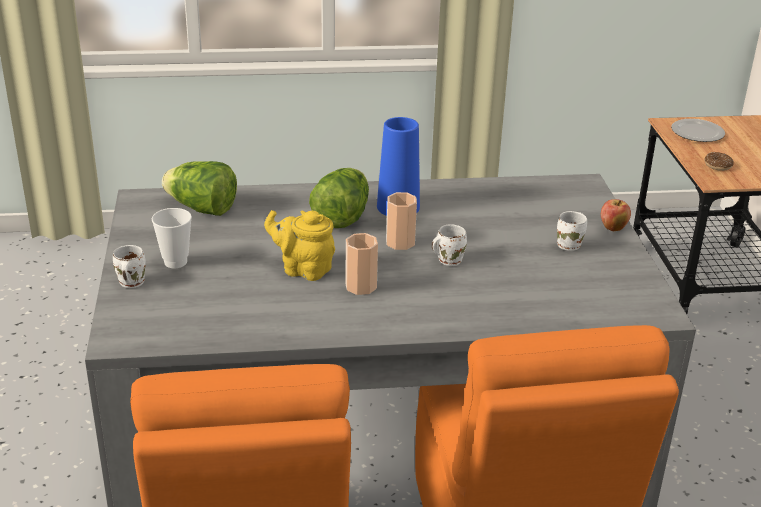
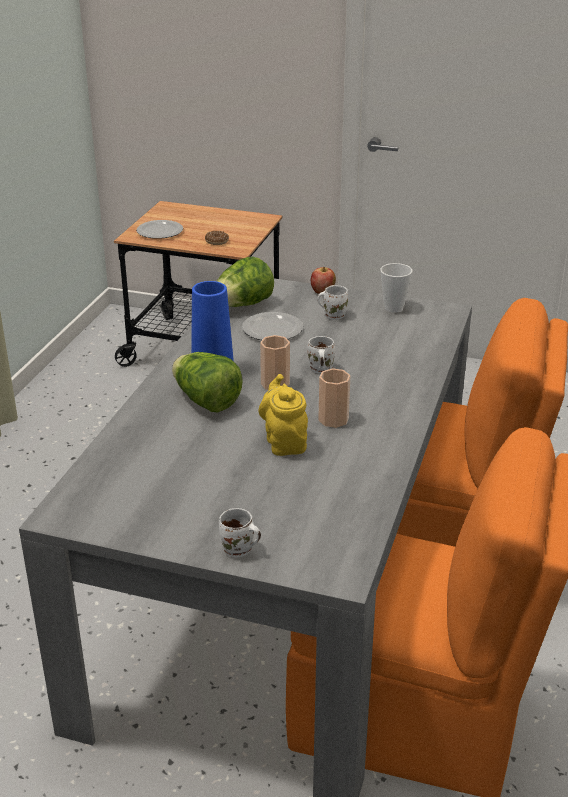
camera: 65 degrees left, 0 degrees up
cup [152,208,192,268] -> cup moved to [380,263,412,313]
lettuce [162,161,237,216] -> lettuce moved to [217,257,274,307]
yellow teapot [264,210,335,281] -> yellow teapot turned 120 degrees clockwise [258,374,308,456]
none -> plate [242,312,303,340]

